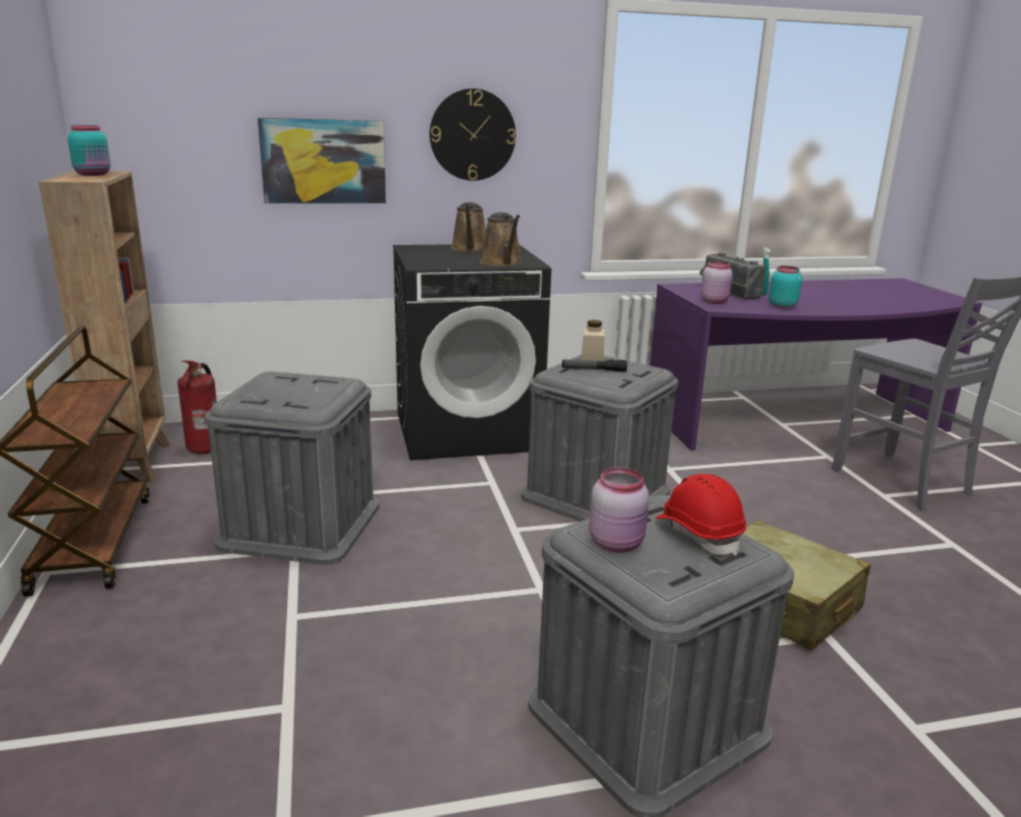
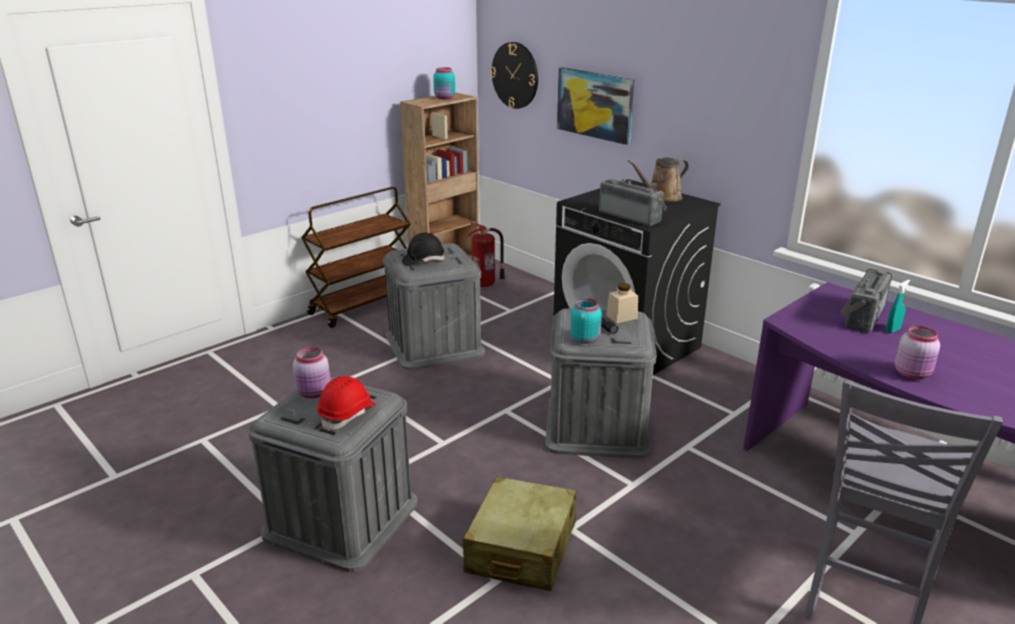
camera: 60 degrees right, 5 degrees up
wall clock [430,89,516,181] -> wall clock moved to [490,42,538,109]
brown watering can [480,212,522,267] -> radio [599,179,667,226]
pink jar [701,261,733,304] -> pink jar moved to [895,326,940,380]
turquoise jar [769,266,802,309] -> turquoise jar moved to [570,298,602,344]
none -> black hard hat [402,233,445,266]

